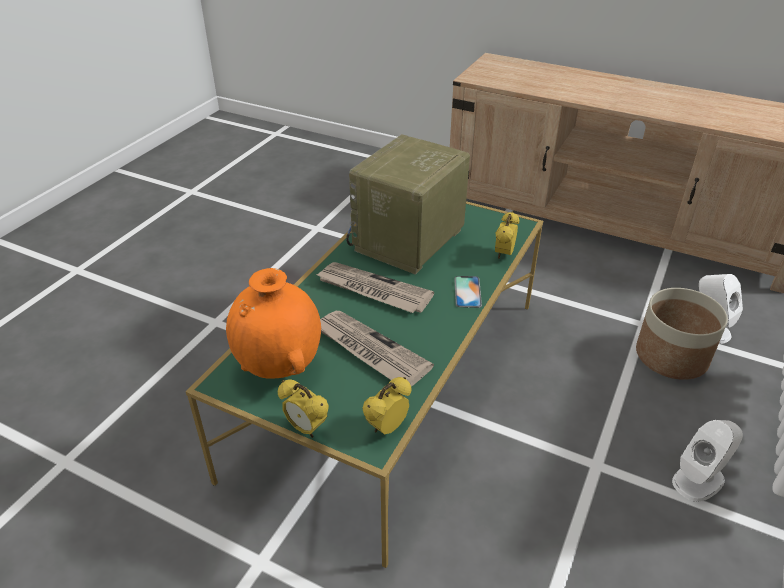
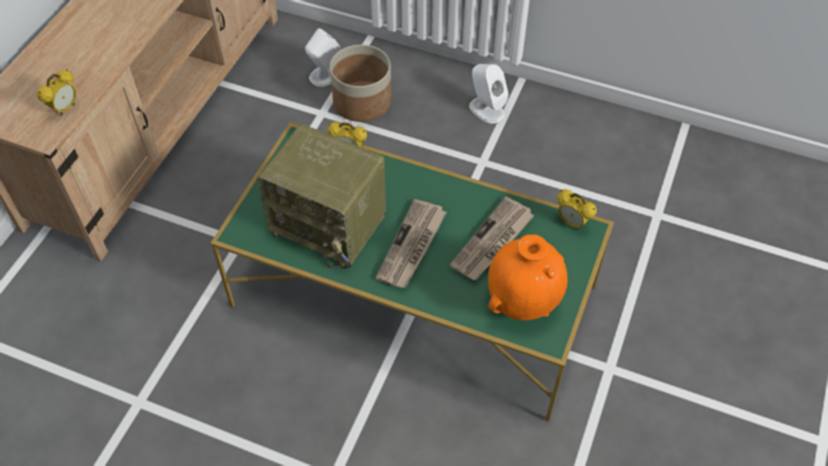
camera: 95 degrees left, 15 degrees up
alarm clock [278,379,329,438] -> alarm clock moved to [37,69,76,116]
phone [454,276,482,308] -> none

